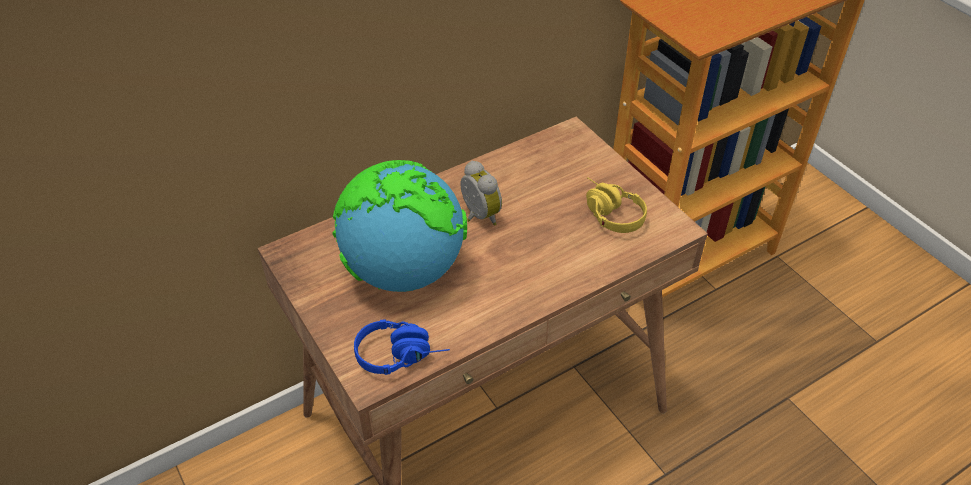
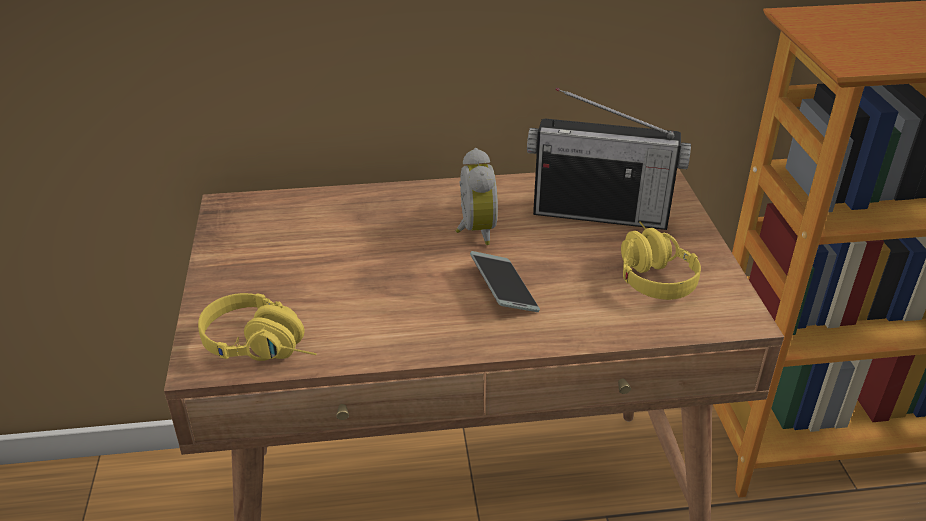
camera: 25 degrees right, 10 degrees down
globe [332,160,467,292] -> none
blue headphones [354,319,450,375] -> yellow headphones [198,293,316,361]
none -> phone [470,251,540,312]
none -> radio [527,88,691,230]

